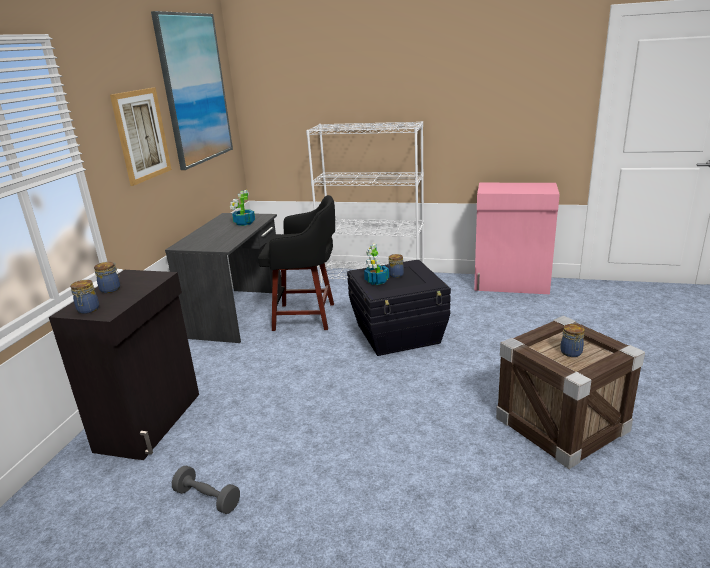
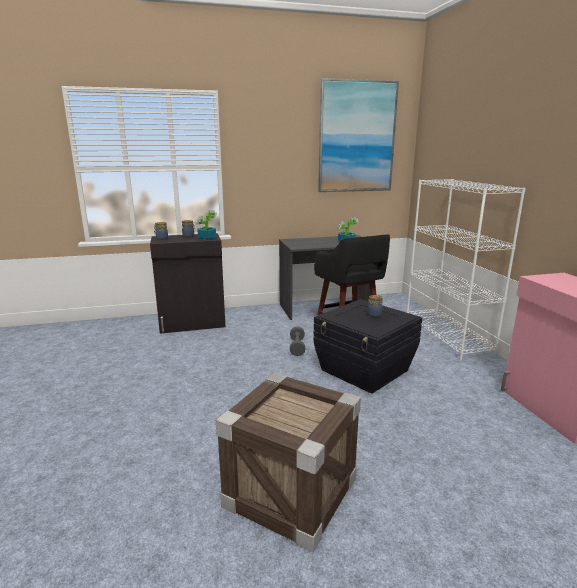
camera: 60 degrees right, 5 degrees down
picture [110,87,172,186] -> none
grey dumbbell [172,465,240,514] -> grey dumbbell moved to [290,326,305,356]
potted plant [364,244,389,285] -> potted plant moved to [195,210,217,240]
jar [560,324,585,357] -> none

